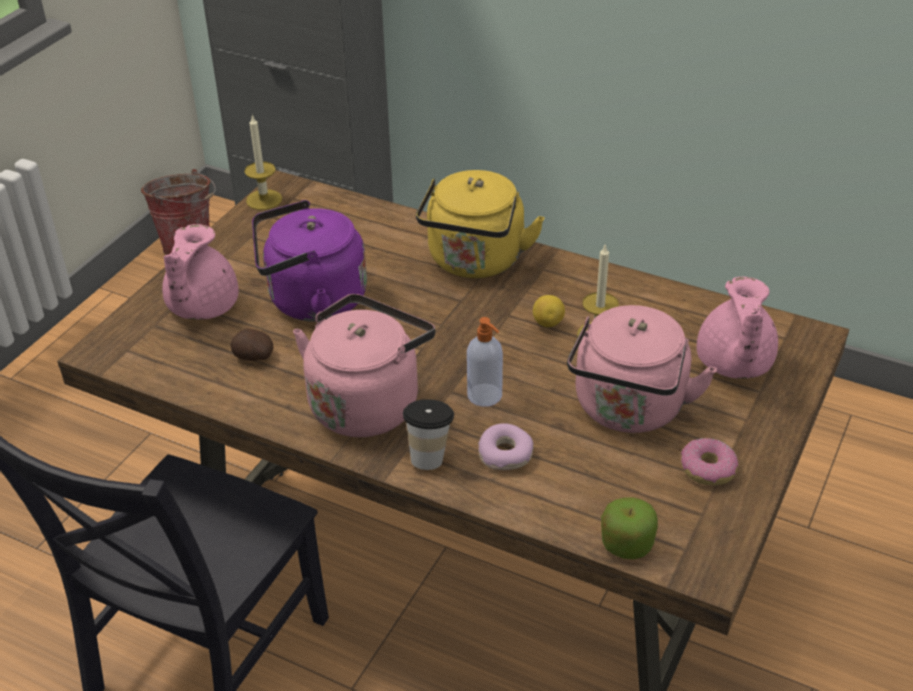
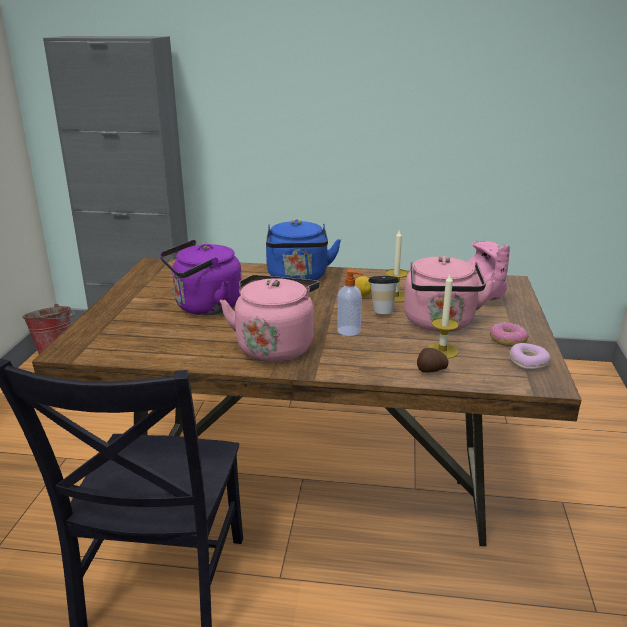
camera: 20 degrees left, 15 degrees down
pink teapot [162,224,239,320] -> none
potato [230,328,274,361] -> potato moved to [417,348,449,373]
candle [244,114,282,210] -> candle moved to [428,274,459,359]
cup [403,399,454,470] -> cup moved to [368,276,399,314]
yellow kettle [416,170,545,278] -> blue kettle [266,219,341,280]
donut [478,423,533,470] -> donut moved to [509,343,551,370]
apple [601,497,658,559] -> none

